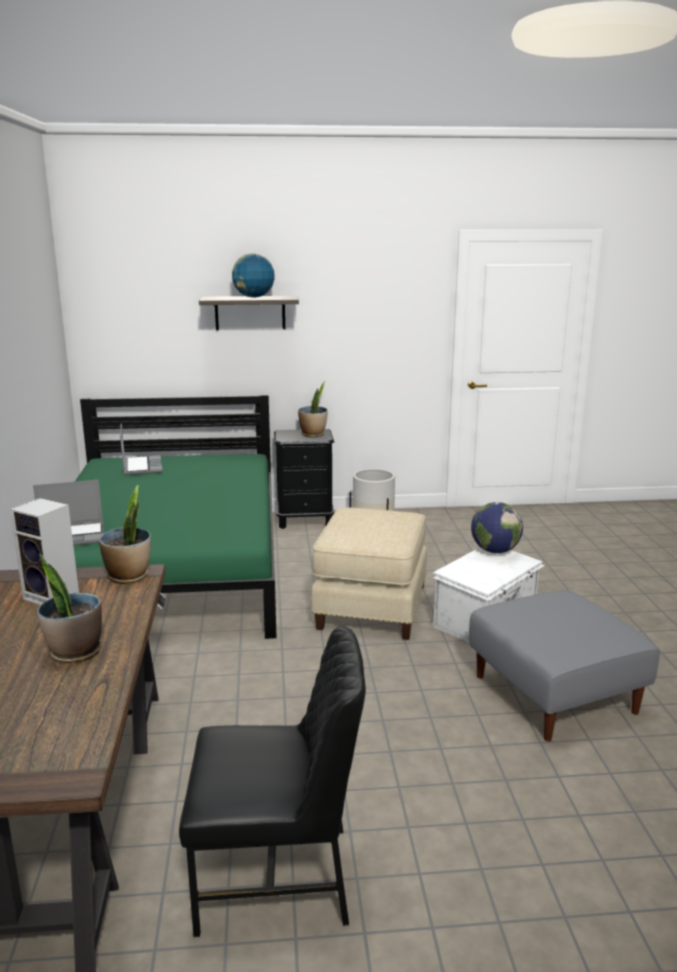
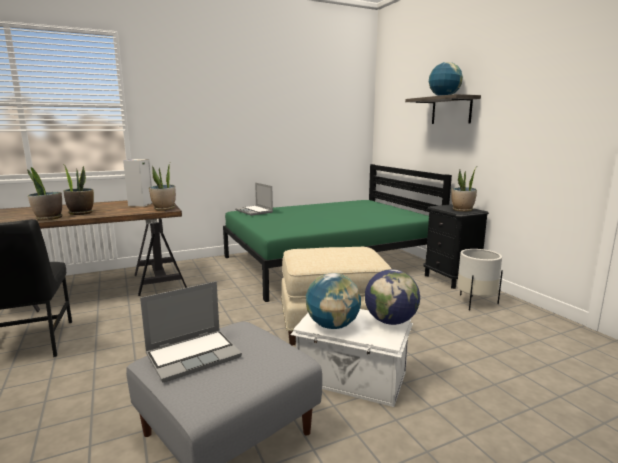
camera: 70 degrees right, 5 degrees down
laptop [120,423,163,475] -> laptop moved to [140,281,242,383]
none -> potted plant [27,167,63,220]
none -> globe [306,273,361,329]

